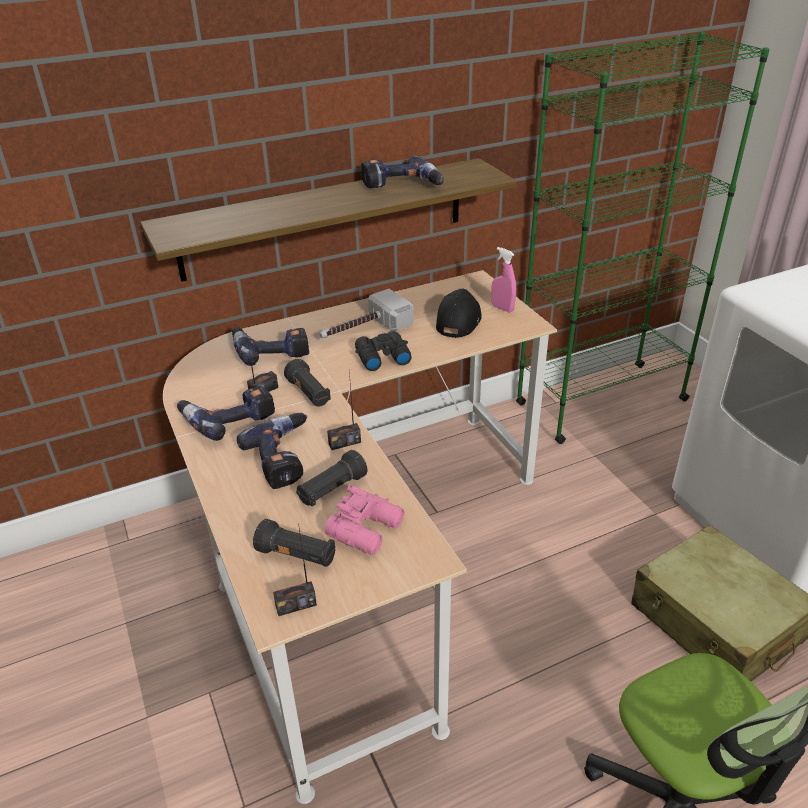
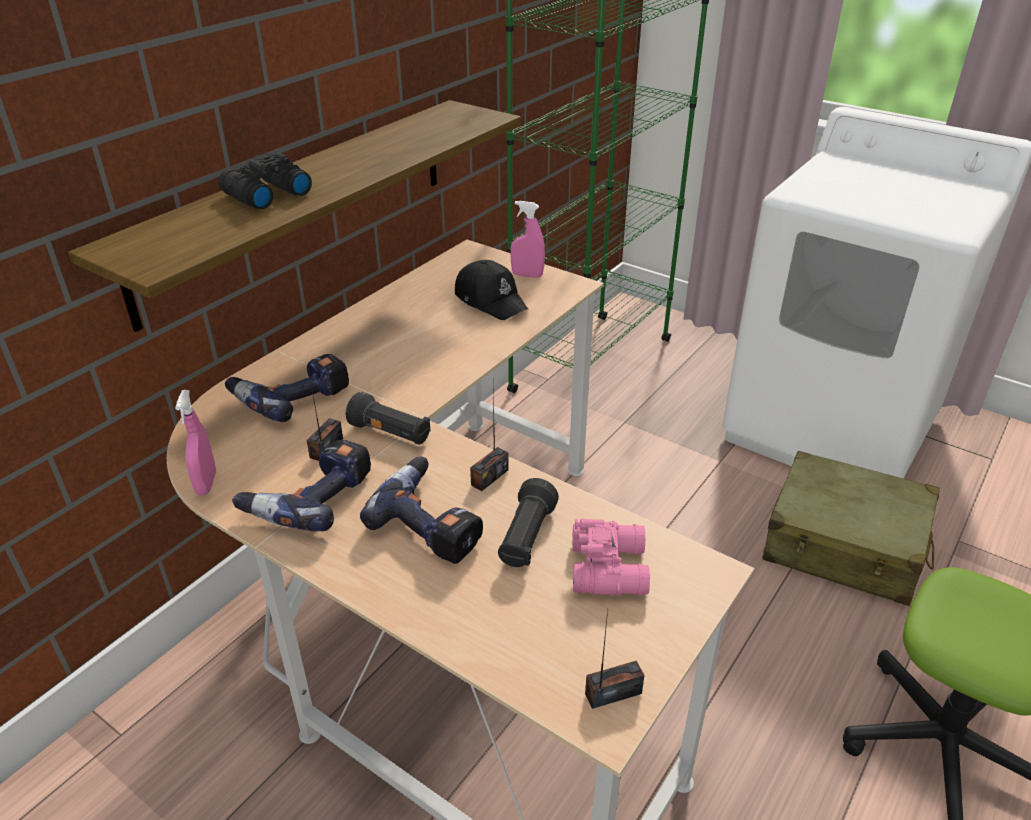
camera: 30 degrees left, 0 degrees up
black flashlight [253,519,335,567] -> none
radio [273,523,317,616] -> radio turned 150 degrees counterclockwise [585,609,645,709]
hammer [319,289,414,338] -> none
black binoculars [355,331,412,371] -> black binoculars moved to [218,153,312,209]
power drill [362,155,444,188] -> none
black cap [436,289,482,338] -> black cap turned 150 degrees clockwise [455,260,528,320]
none -> pink spray bottle [175,390,216,495]

